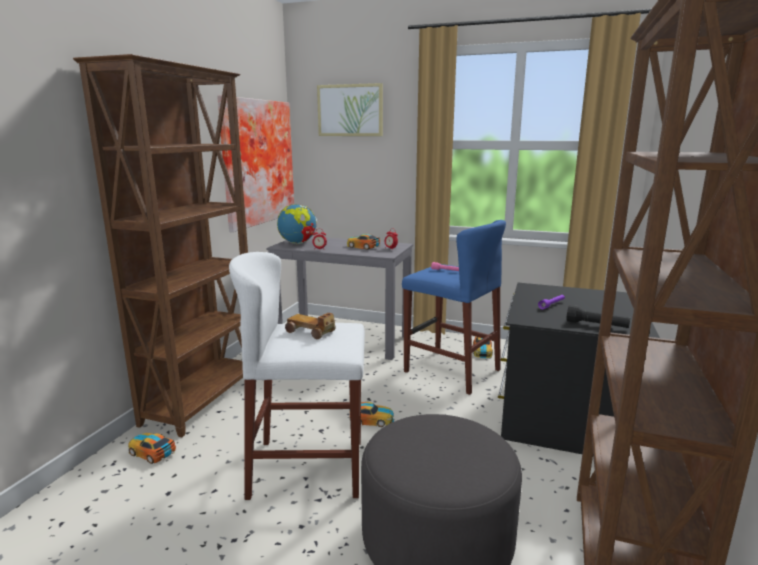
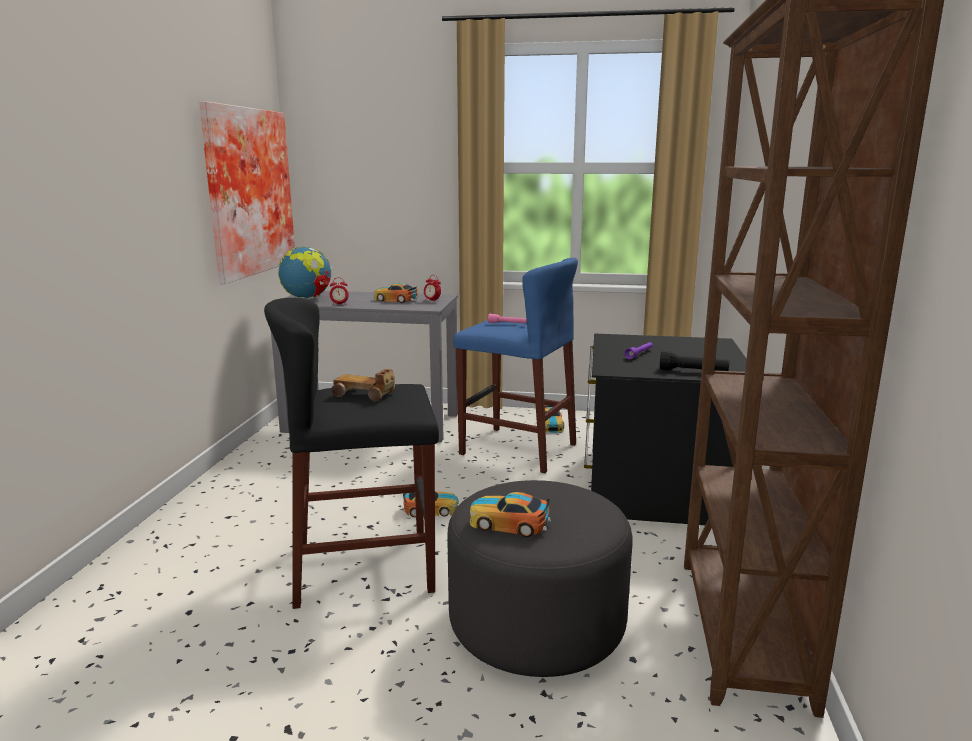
camera: 10 degrees left, 0 degrees up
brown bookcase [73,54,248,437] -> none
toy car [128,433,176,464] -> toy car moved to [470,492,551,537]
white stool [229,252,365,500] -> black stool [264,298,439,609]
picture [317,83,383,136] -> none

